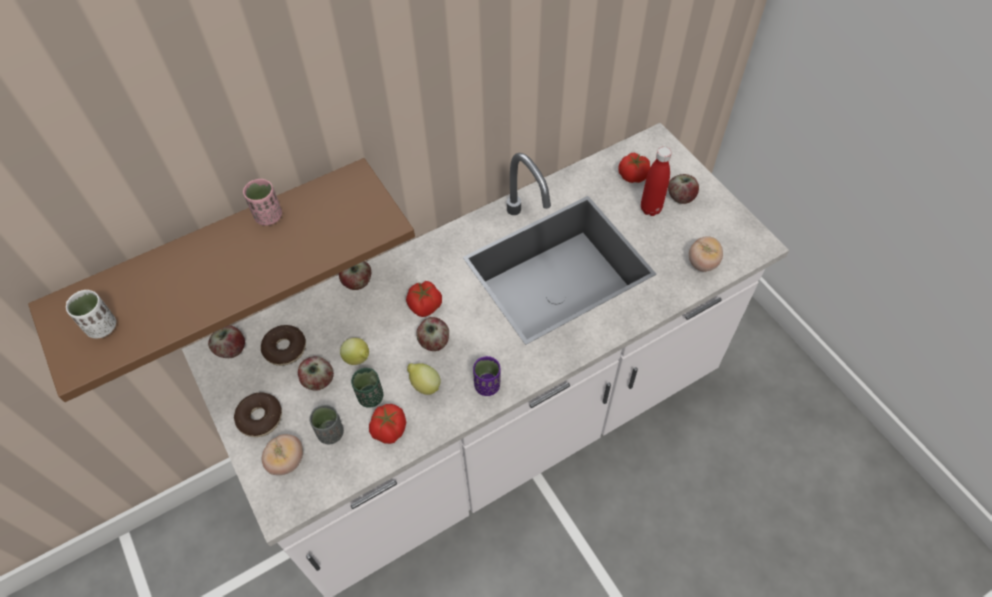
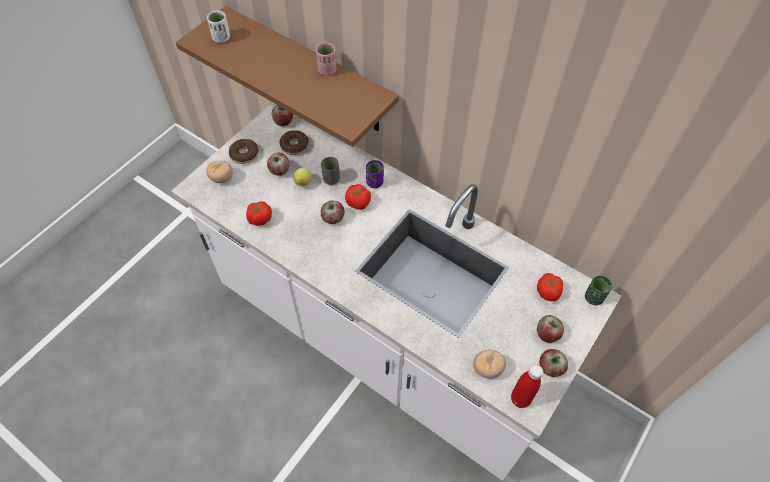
camera: 65 degrees right, 0 degrees up
grey cup [309,404,344,445] -> grey cup moved to [321,157,340,185]
apple [339,261,371,290] -> apple moved to [540,349,568,377]
green cup [351,368,384,408] -> green cup moved to [585,276,612,306]
lemon [407,363,441,395] -> none
purple cup [473,356,501,396] -> purple cup moved to [366,160,384,188]
red bottle [641,147,672,216] -> red bottle moved to [511,364,543,408]

